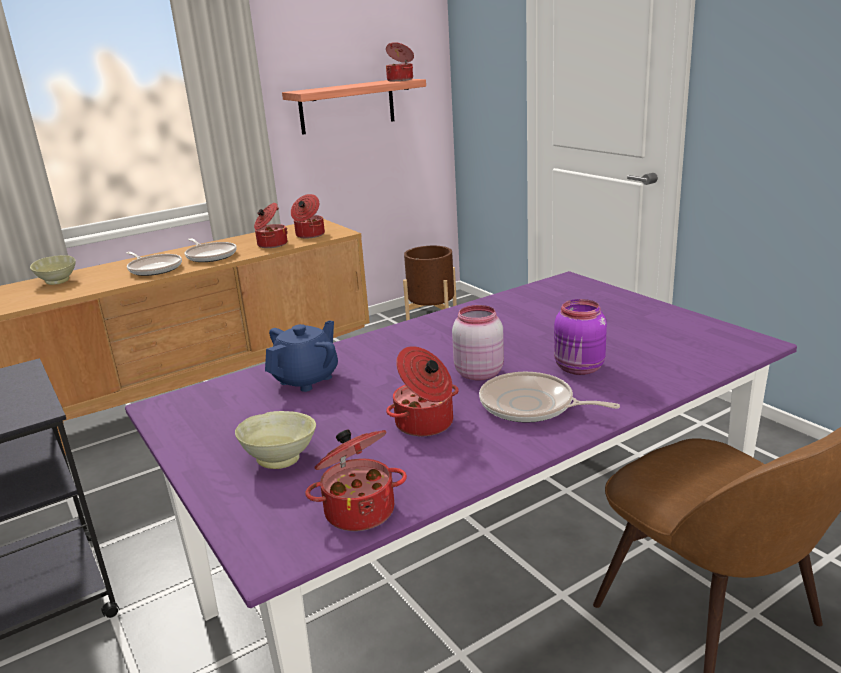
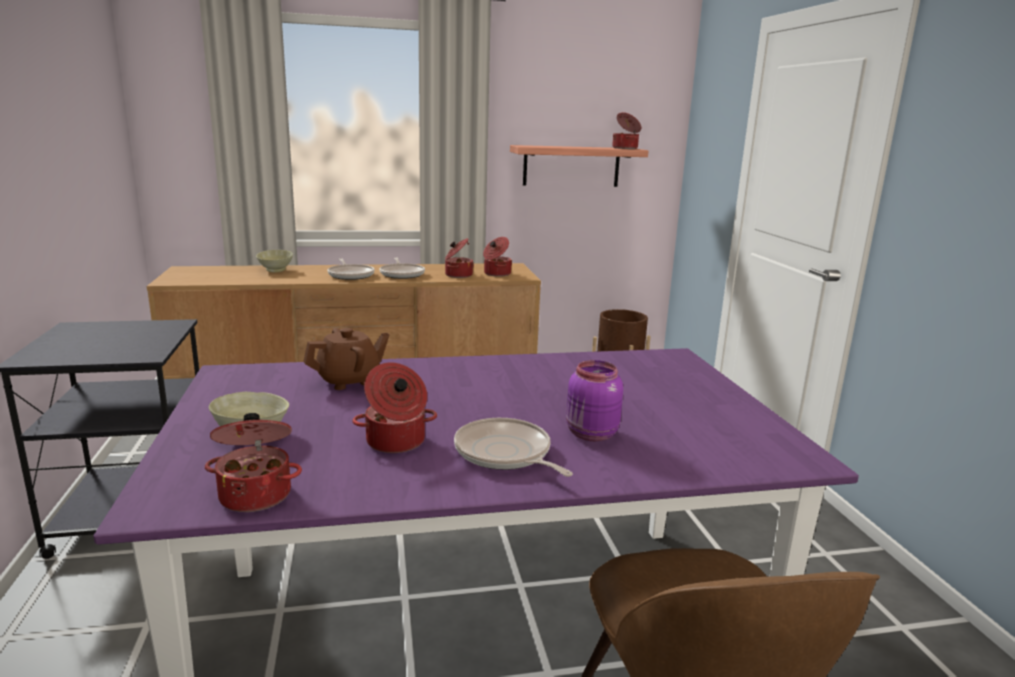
camera: 20 degrees right, 5 degrees down
blue teapot [265,320,338,392] -> brown teapot [303,328,390,390]
pink jar [452,305,504,381] -> none

